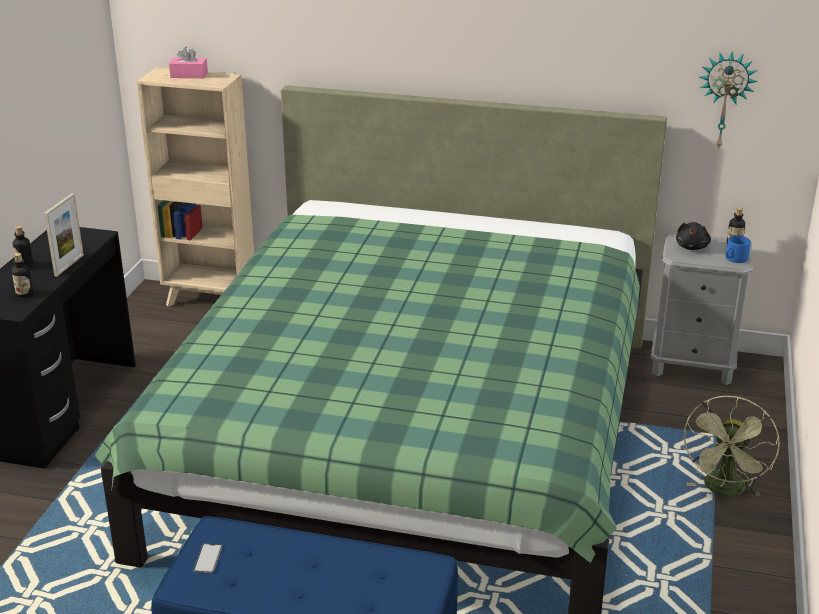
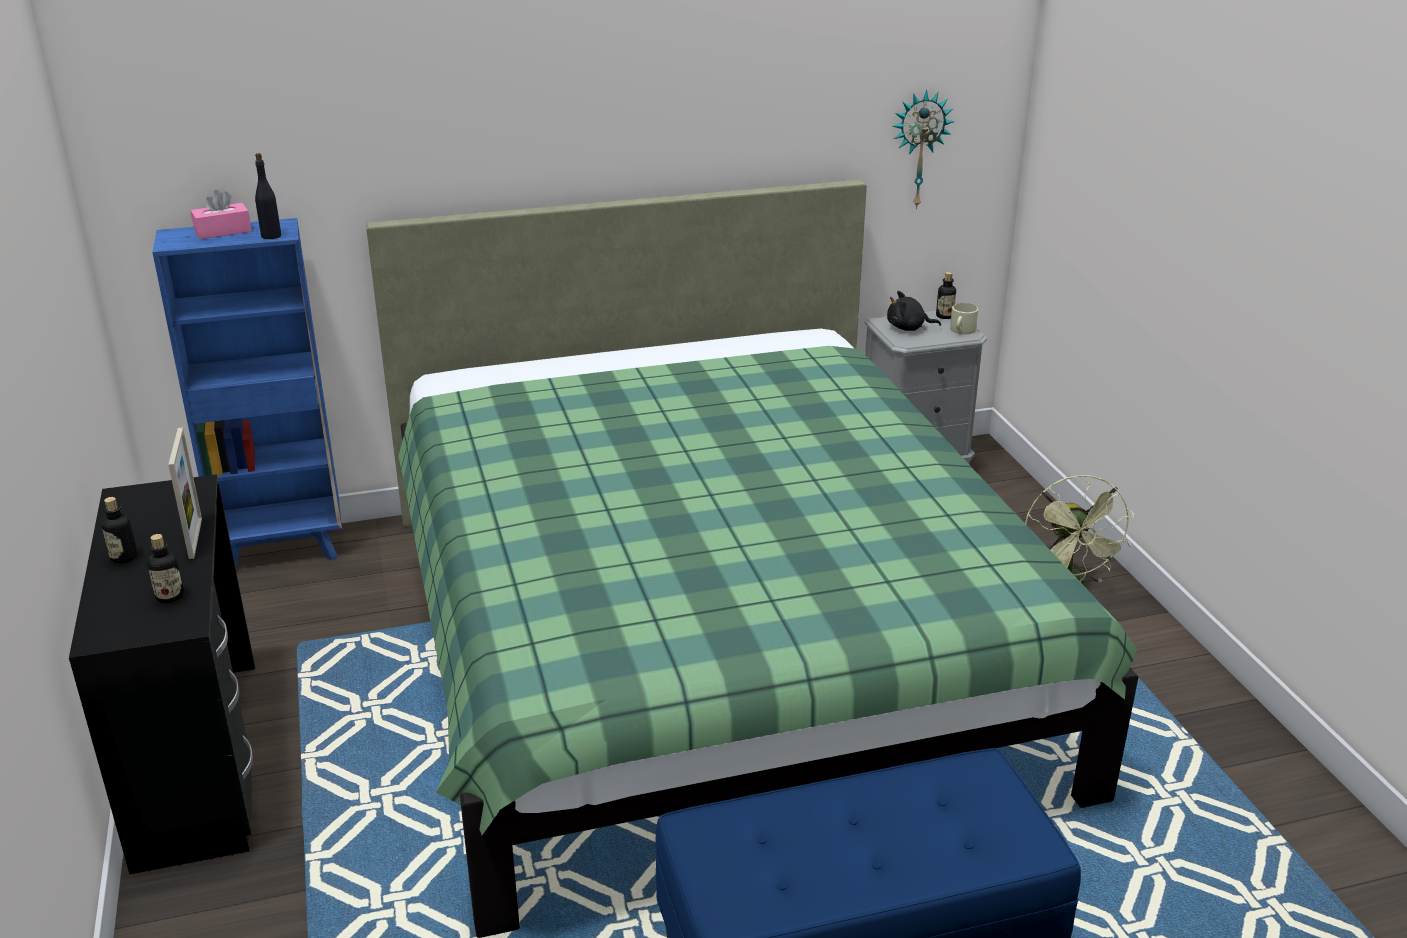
camera: 30 degrees left, 0 degrees up
beige bookcase [137,67,254,307] -> blue bookcase [152,218,342,568]
phone [193,543,222,573] -> none
black plush toy [676,222,711,250] -> black plush toy turned 105 degrees clockwise [887,291,941,331]
blue mug [725,236,751,263] -> beige mug [950,303,978,334]
none -> black bottle [255,153,281,239]

